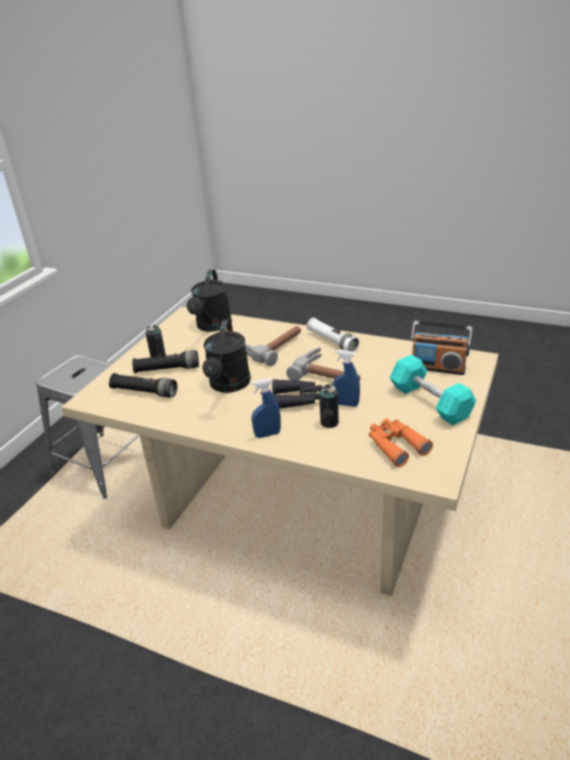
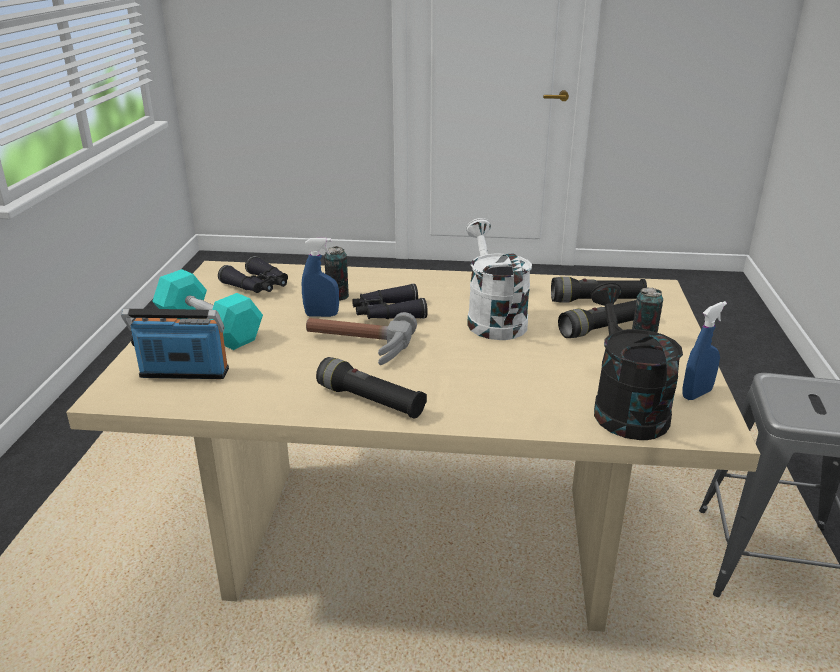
camera: 160 degrees right, 5 degrees down
black watering can [202,319,251,393] -> white watering can [466,218,532,340]
hammer [244,326,301,366] -> none
blue spray bottle [251,379,281,438] -> blue spray bottle moved to [682,301,727,400]
white flashlight [306,318,360,352] -> black flashlight [316,357,427,419]
orange binoculars [369,418,433,467] -> black binoculars [218,256,288,293]

